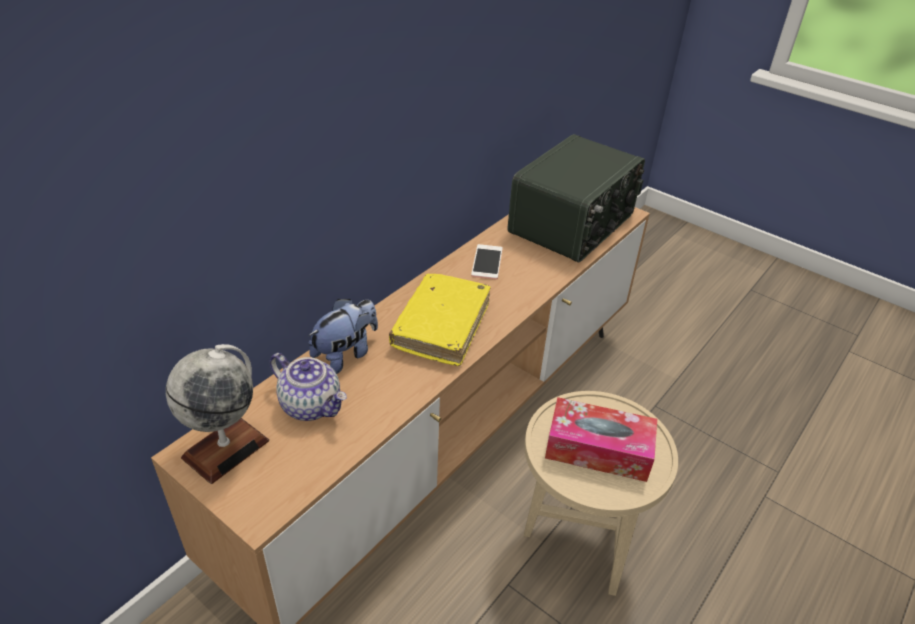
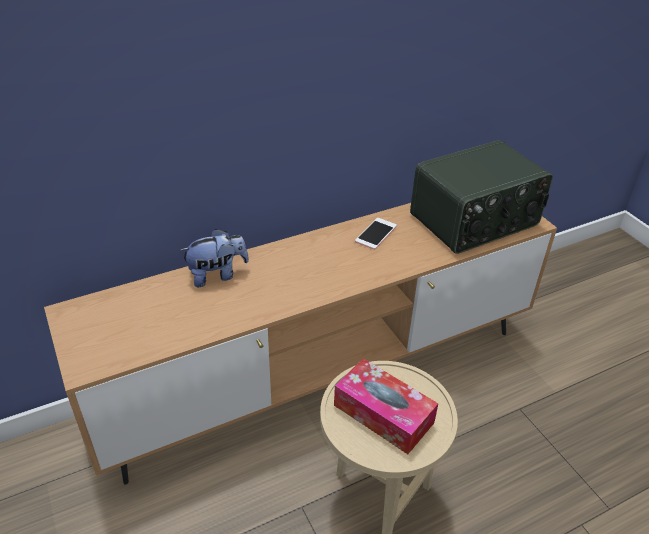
camera: 25 degrees right, 0 degrees up
globe [166,344,269,484] -> none
teapot [270,353,347,421] -> none
yellow book [389,274,491,366] -> none

